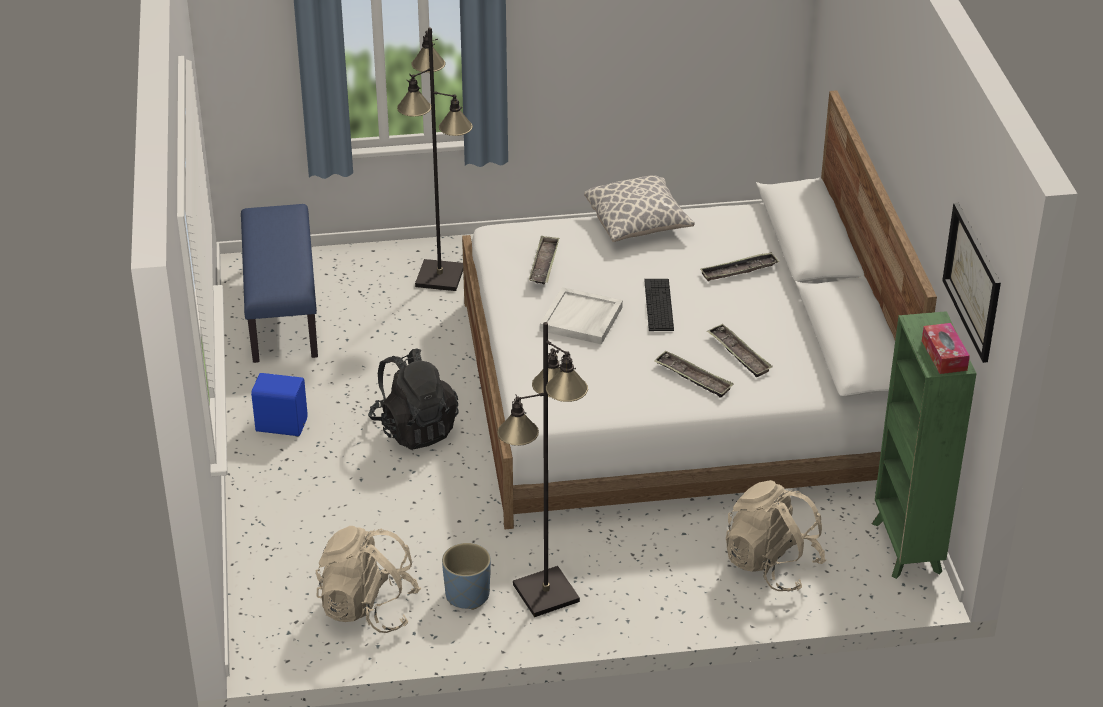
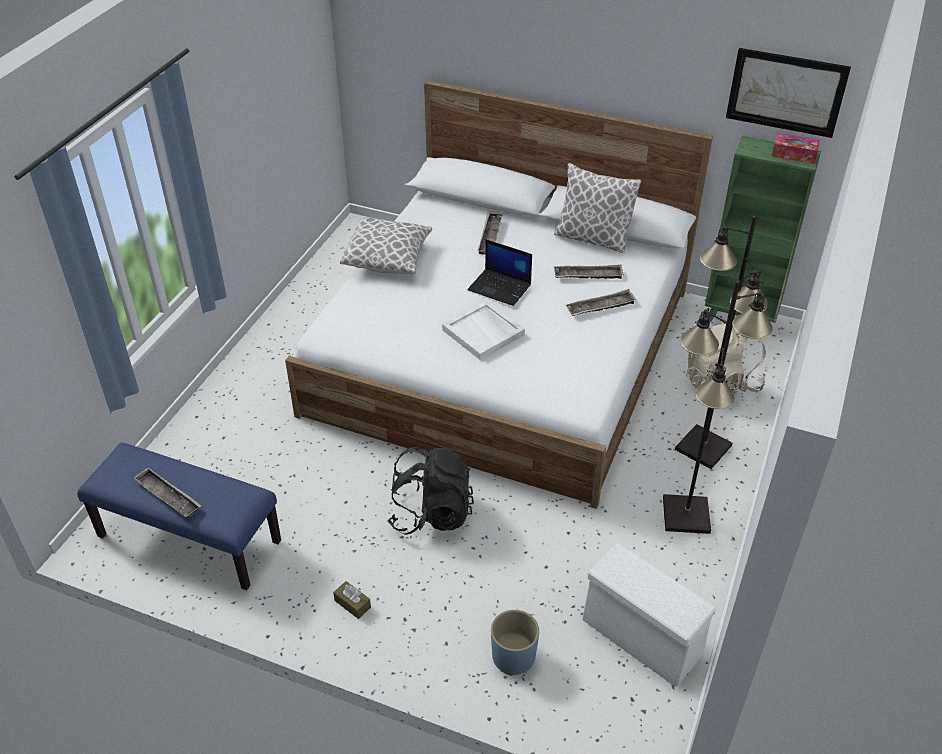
camera: 60 degrees left, 5 degrees up
blue speaker [251,373,308,436] -> brown tissue box [333,581,371,619]
beige backpack [316,526,421,633] -> white storage box [582,543,716,686]
black floor lamp [397,28,473,291] -> black floor lamp moved to [675,215,768,469]
blue planter [442,543,491,610] -> blue planter moved to [491,610,539,676]
tray [529,235,559,284] -> tray moved to [133,468,201,517]
keyboard [644,279,674,331] -> laptop [467,239,532,306]
none -> pillow [554,163,641,253]

